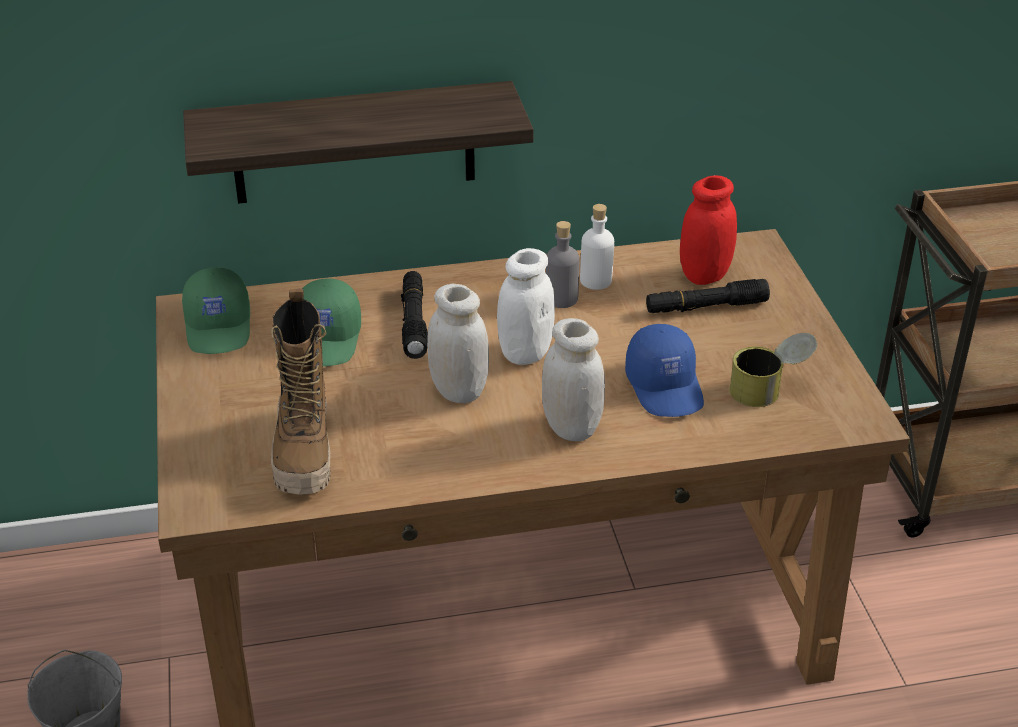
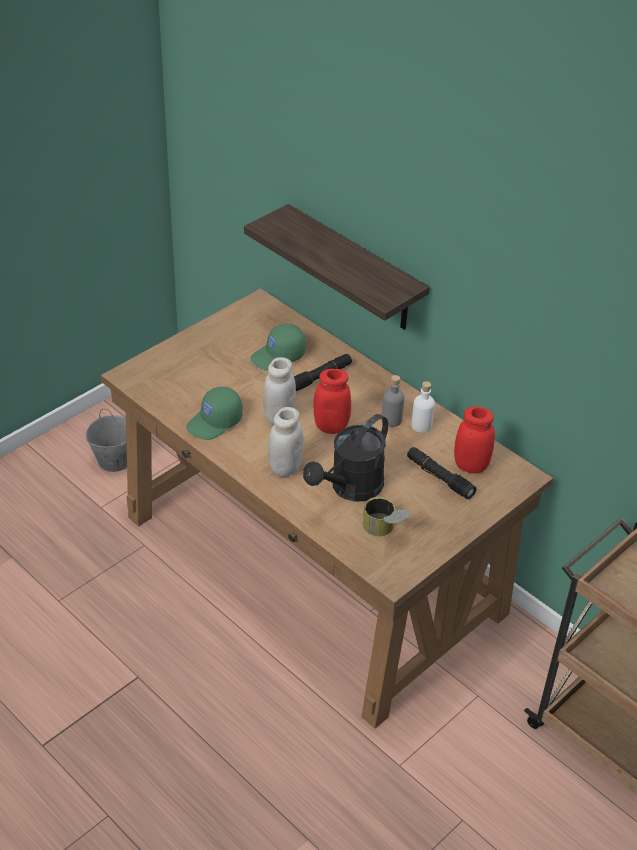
camera: 55 degrees right, 5 degrees up
green cap [182,267,250,354] -> green cap moved to [186,387,243,440]
boot [271,289,331,495] -> none
white jar [497,248,555,365] -> red jar [313,369,351,434]
blue cap [625,324,704,417] -> black watering can [303,414,388,502]

